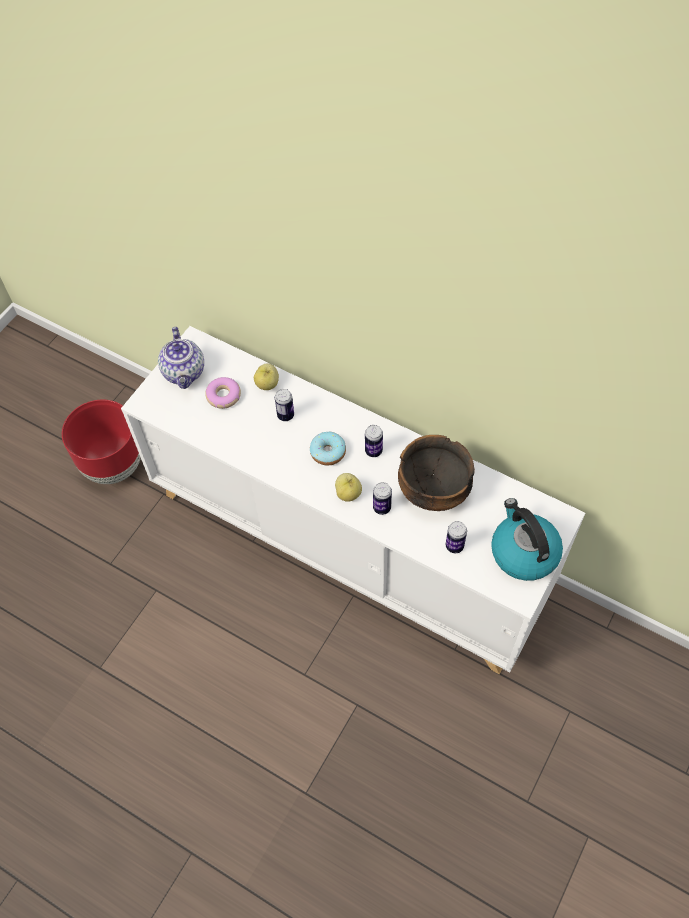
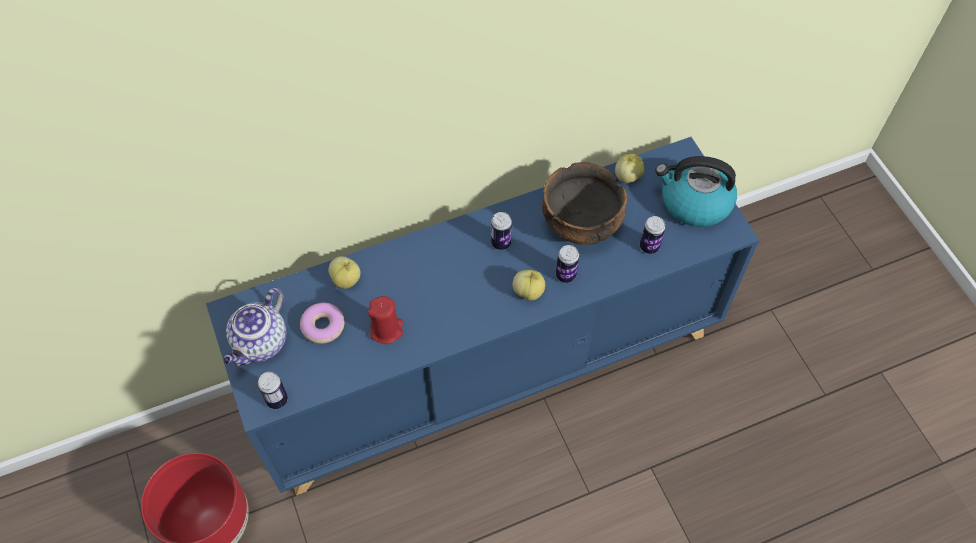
camera: 55 degrees left, 0 degrees up
white cabinet [121,326,585,674] -> blue cabinet [206,137,759,496]
teapot [158,327,204,389] -> teapot turned 90 degrees clockwise [223,288,287,366]
can [275,389,294,421] -> can moved to [258,372,288,409]
donut [310,432,346,466] -> none
none -> red candle [368,296,403,344]
none -> apple [615,154,645,183]

